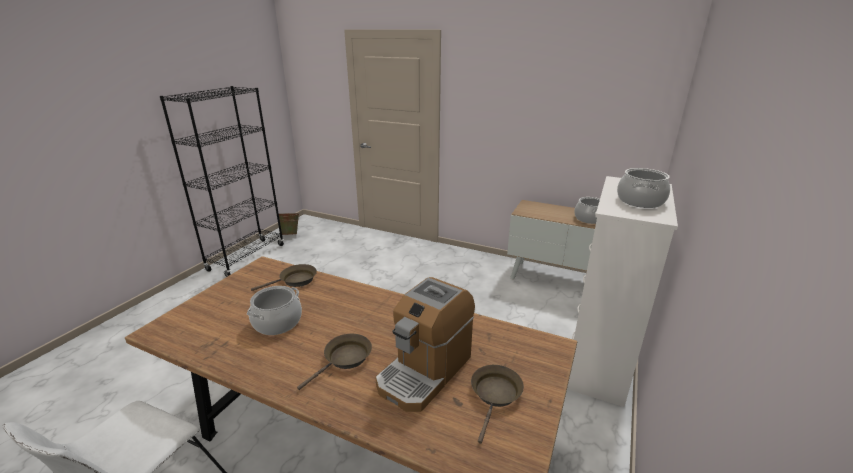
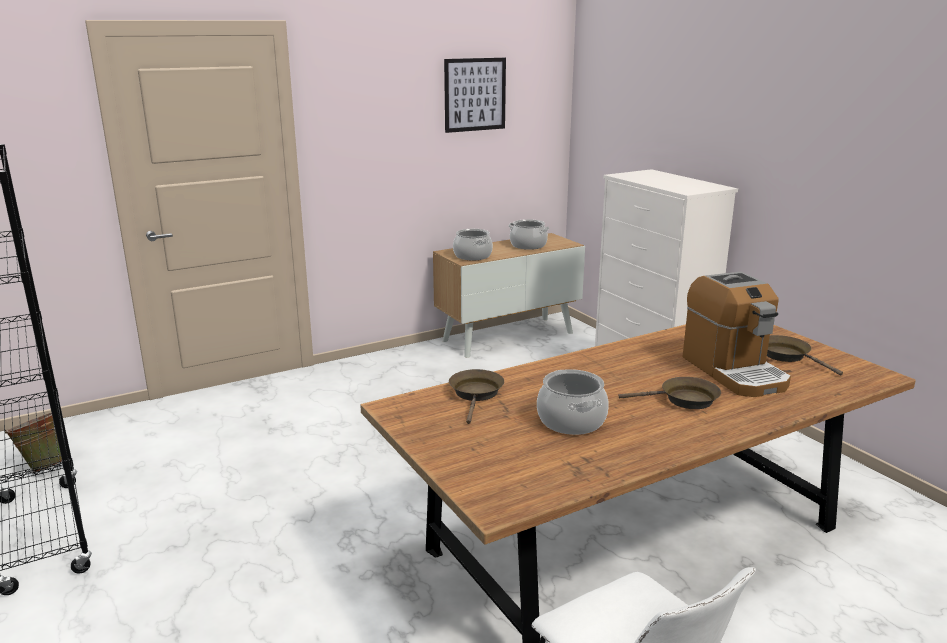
camera: 55 degrees left, 5 degrees down
brown frying pan [297,334,372,390] -> brown frying pan turned 105 degrees clockwise [619,377,721,409]
cooking pot [617,168,670,208] -> cooking pot moved to [453,229,493,260]
none -> picture [444,58,506,133]

